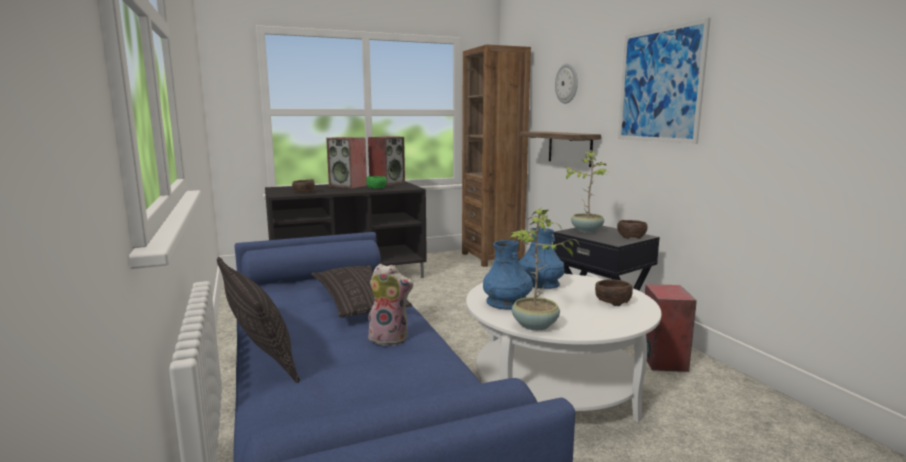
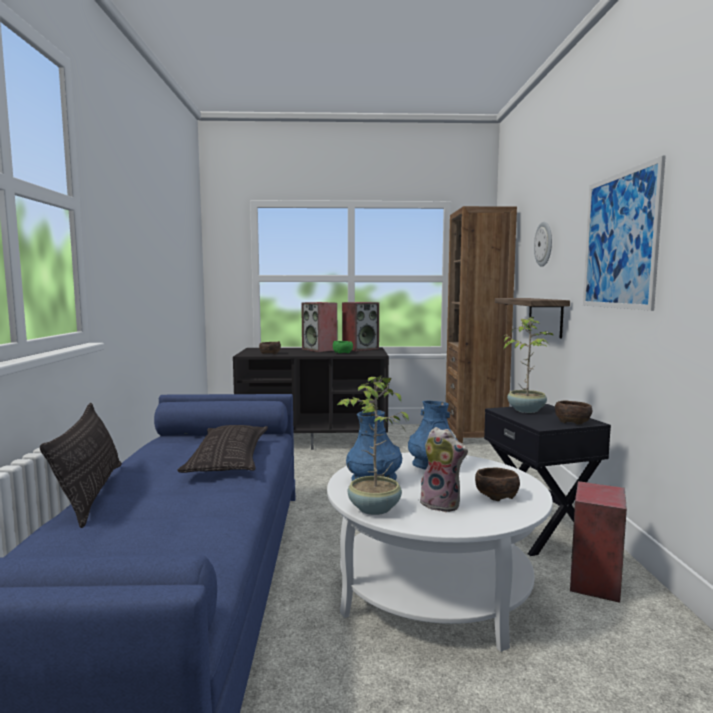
camera: 20 degrees right, 5 degrees down
plush toy [366,264,413,346] -> plush toy moved to [420,427,468,512]

